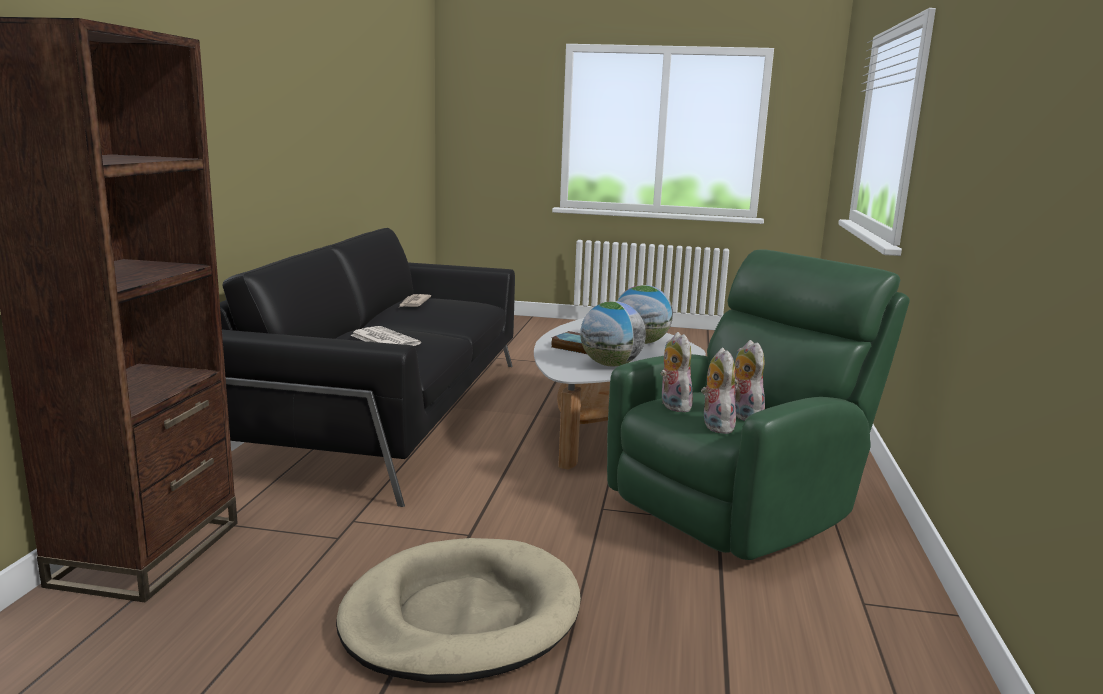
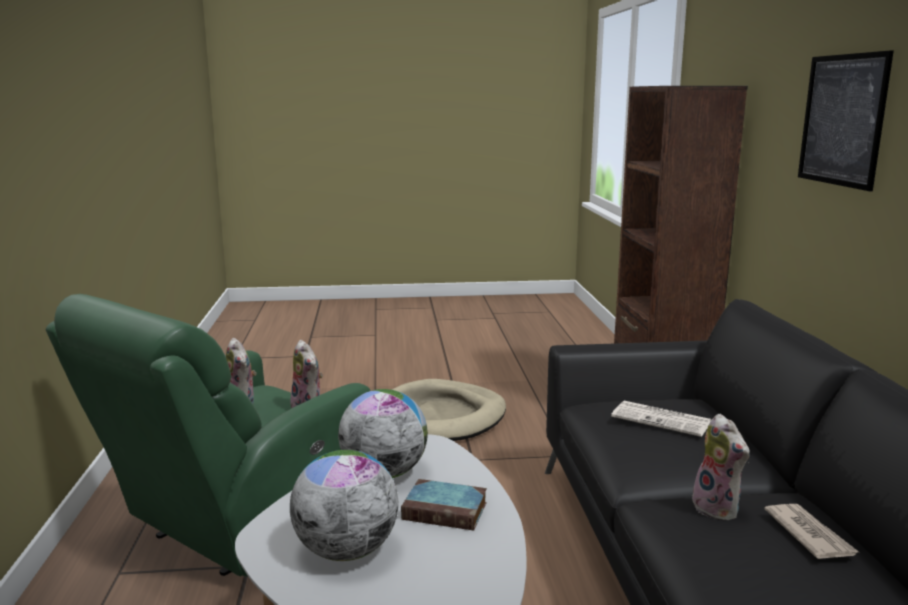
camera: 165 degrees right, 0 degrees up
plush toy [701,348,736,434] -> plush toy moved to [687,414,750,520]
none -> picture [798,50,894,191]

